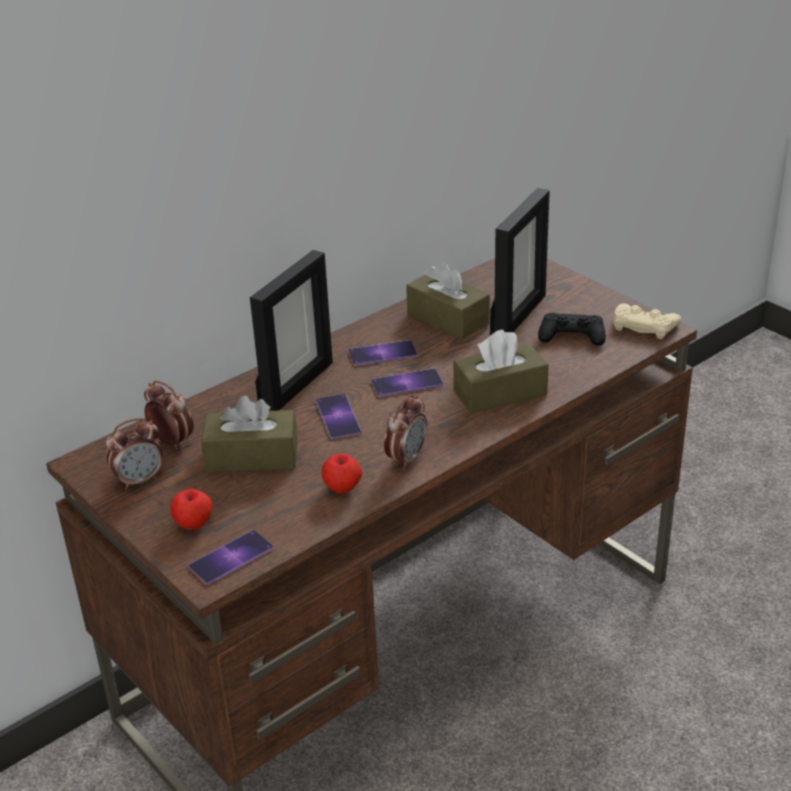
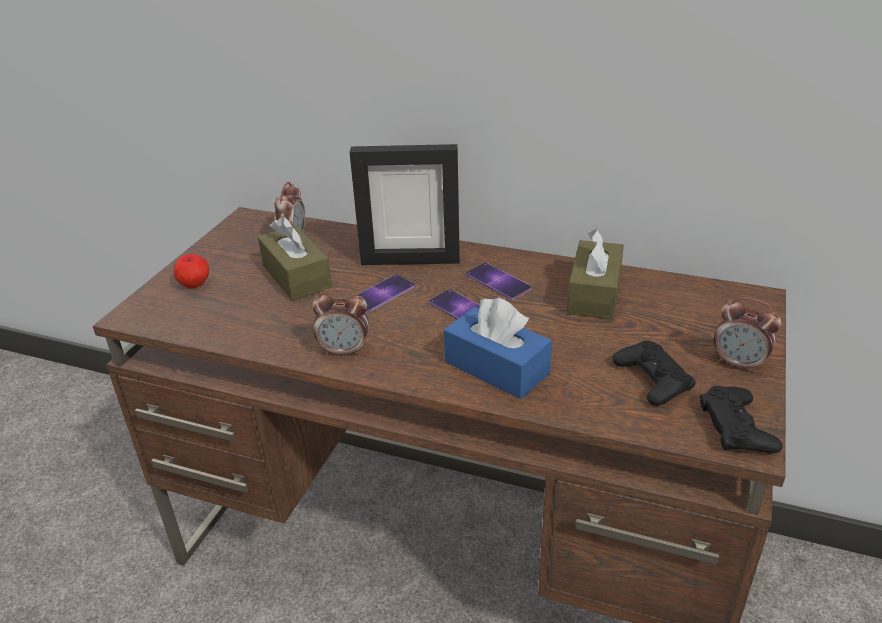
camera: 60 degrees right, 0 degrees up
alarm clock [106,418,163,490] -> alarm clock moved to [714,297,781,373]
phone [188,530,273,585] -> none
apple [322,454,362,494] -> none
brown tissue box [453,329,549,413] -> blue tissue box [444,297,552,399]
picture frame [490,188,550,336] -> none
beige game controller [614,303,681,339] -> black game controller [700,386,783,454]

